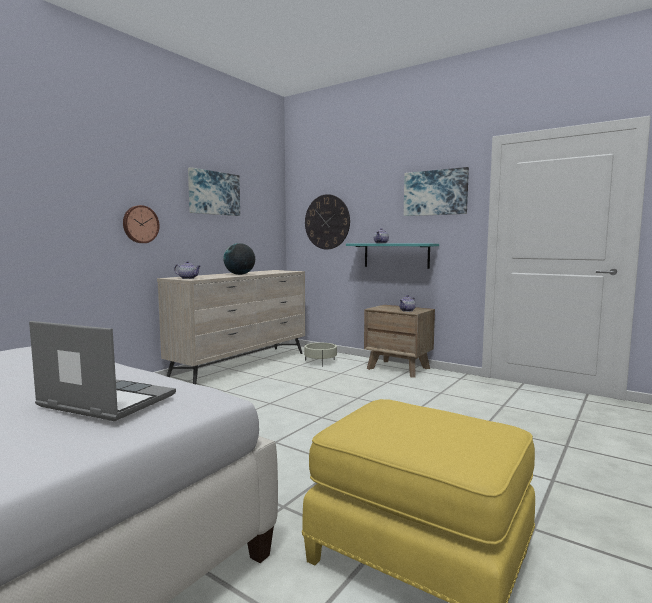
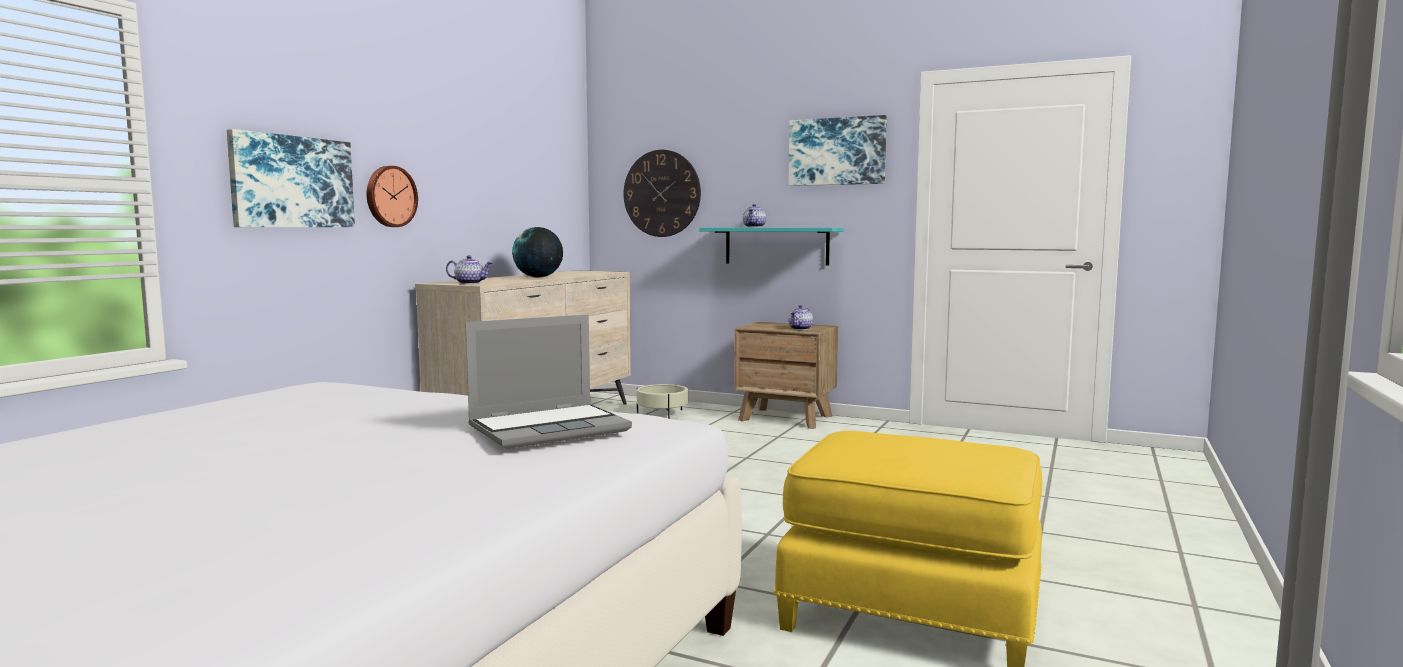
camera: 10 degrees left, 0 degrees up
laptop [29,321,176,421] -> laptop turned 135 degrees clockwise [465,315,632,449]
picture [188,167,240,216] -> picture moved to [227,129,355,227]

